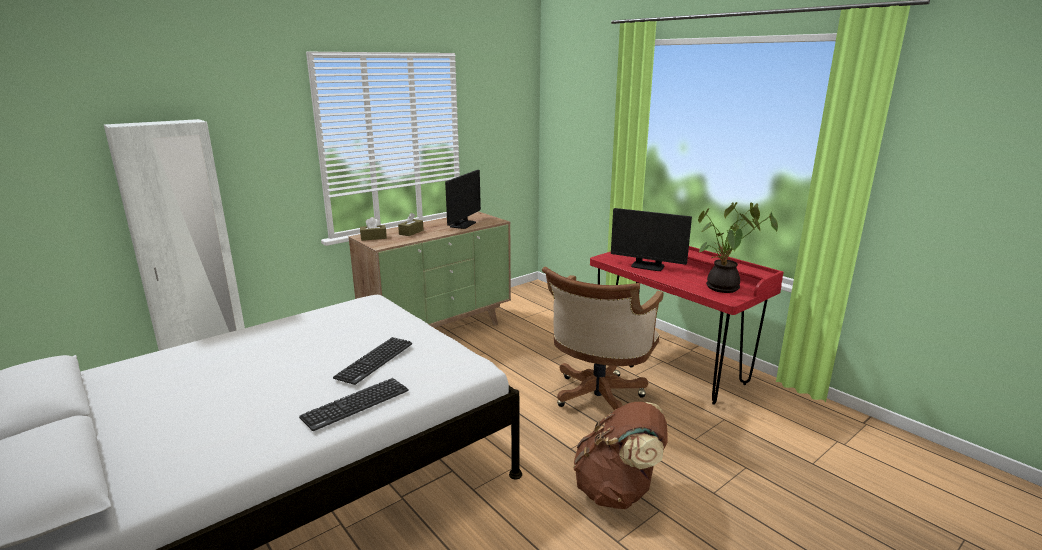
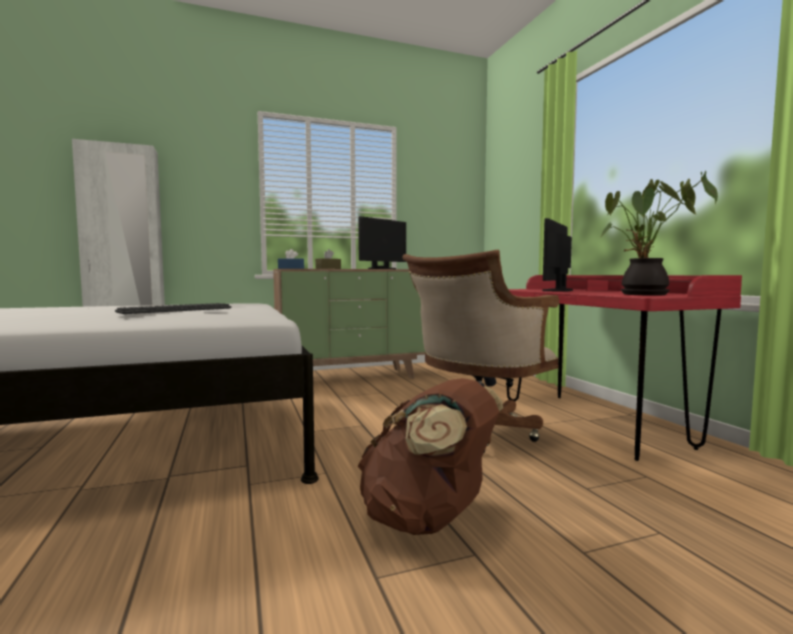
camera: 20 degrees right, 15 degrees down
keyboard [299,378,409,431] -> none
brown tissue box [360,217,387,241] -> blue tissue box [278,249,304,269]
monitor [611,208,692,271] -> monitor turned 75 degrees clockwise [542,218,573,292]

